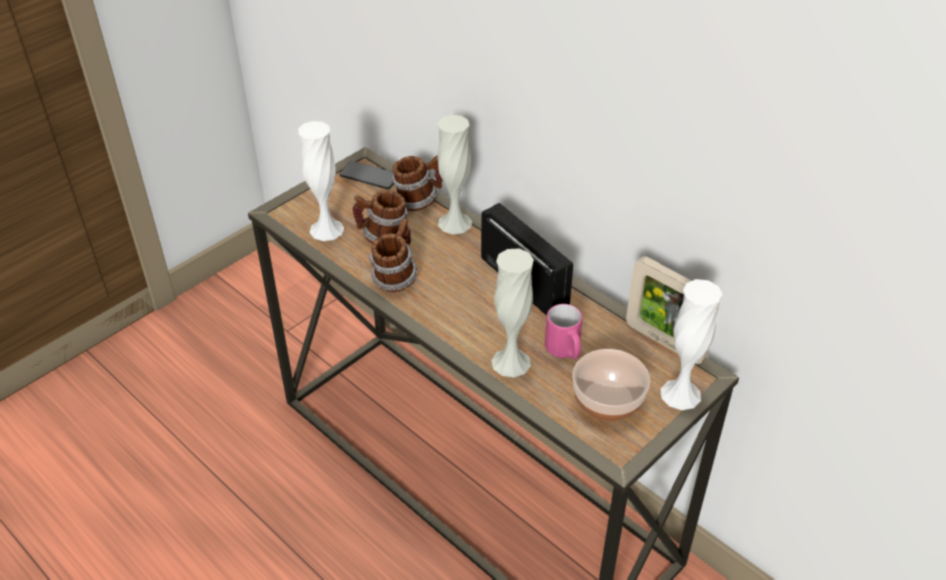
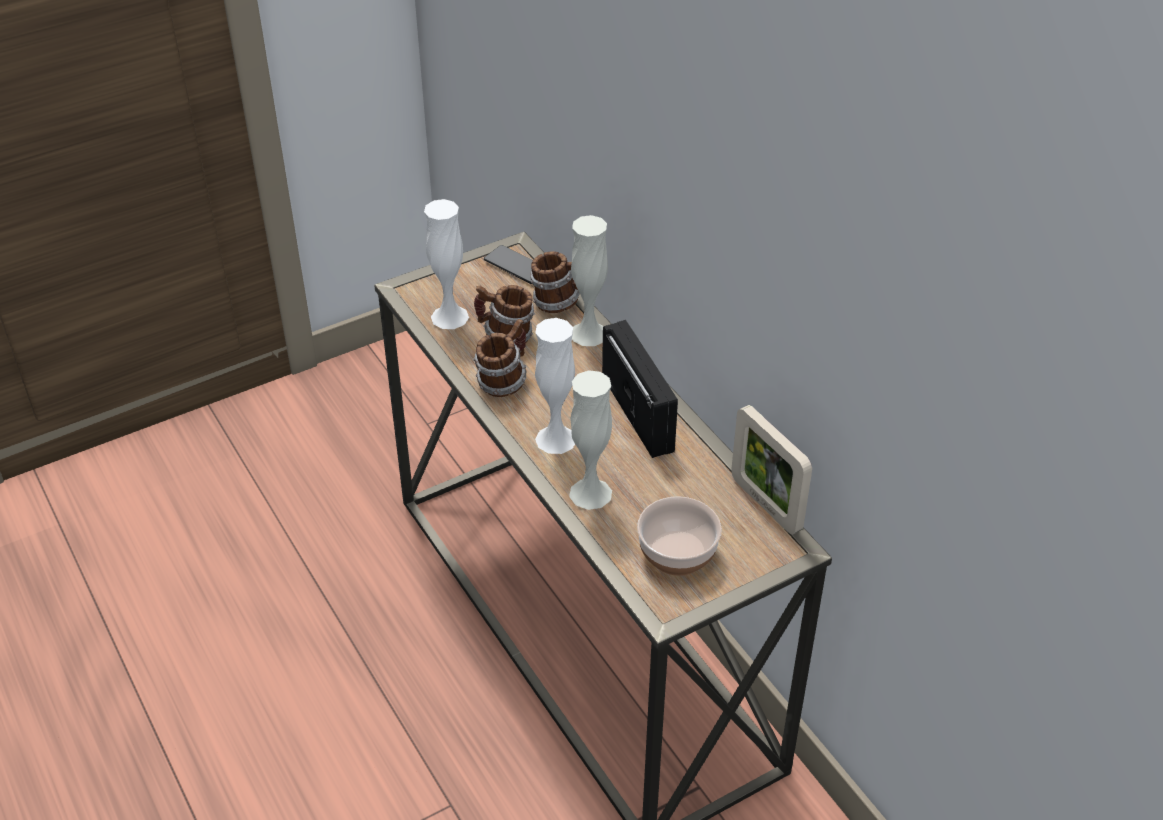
camera: 15 degrees right, 0 degrees up
pink mug [545,304,583,359] -> none
white vase [661,279,722,410] -> white vase moved to [535,318,575,454]

